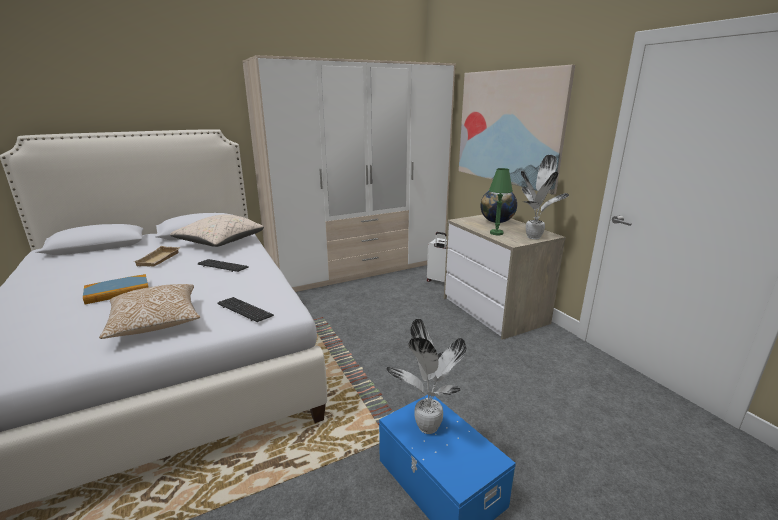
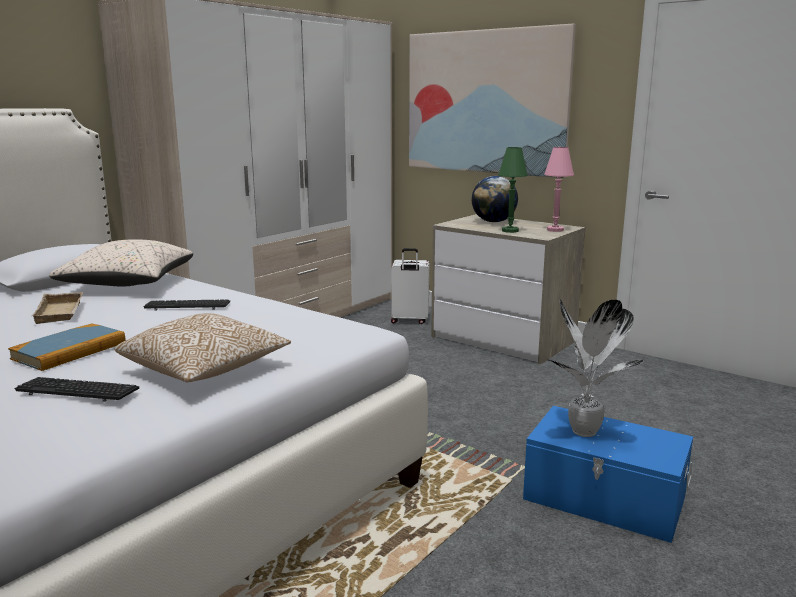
camera: 25 degrees left, 5 degrees down
keyboard [218,297,274,322] -> keyboard moved to [14,377,139,402]
potted plant [521,155,569,239] -> pink table lamp [544,147,574,232]

